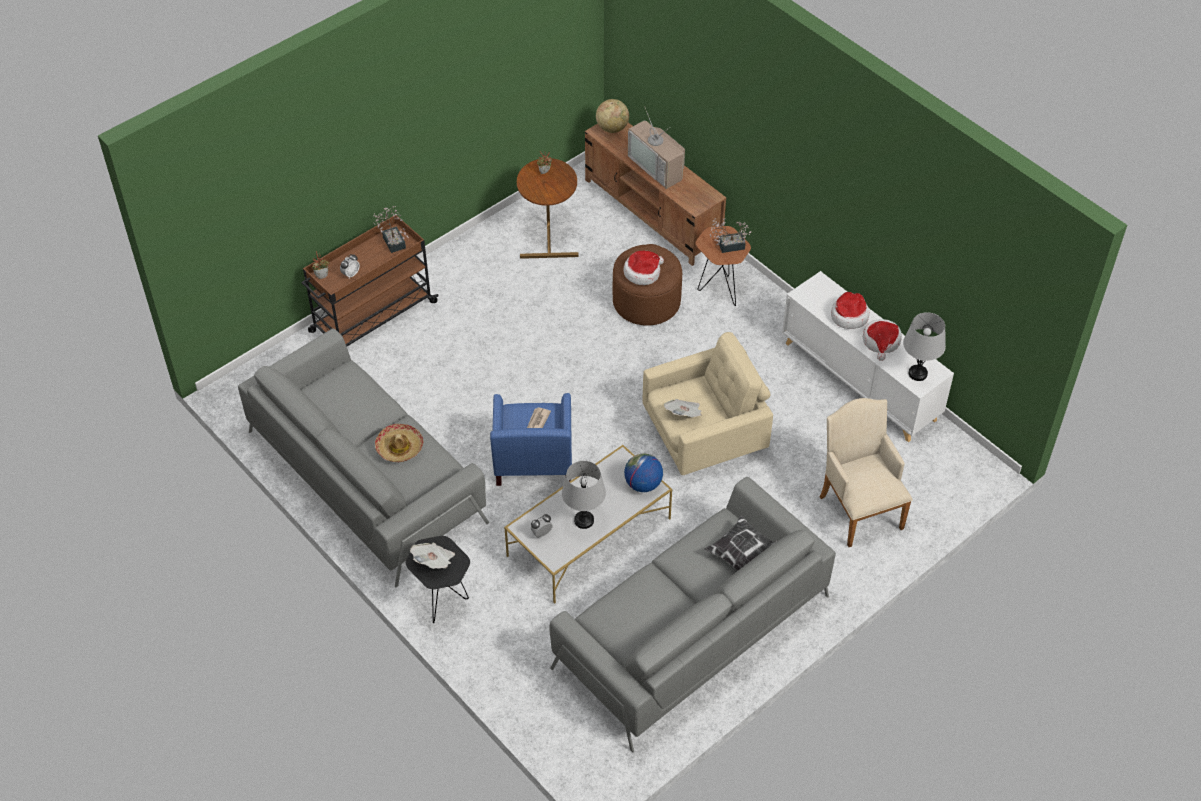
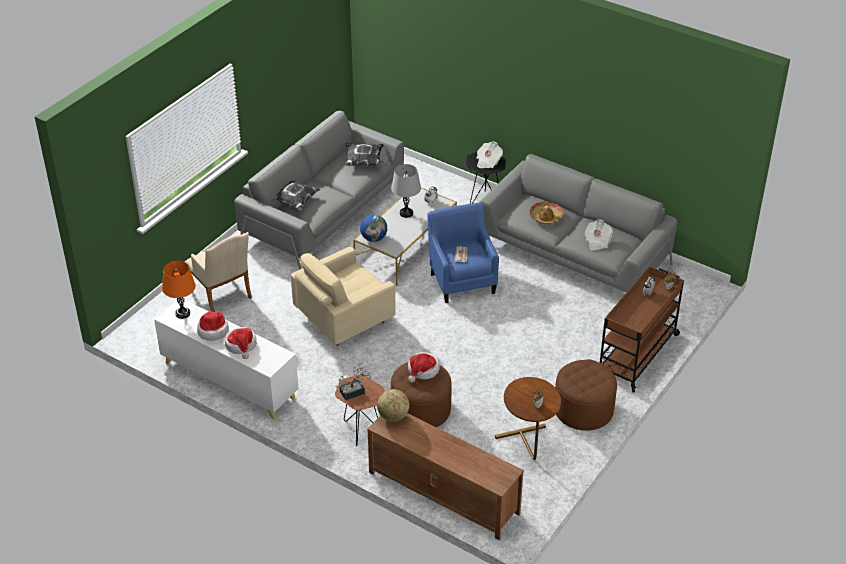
camera: 165 degrees right, 10 degrees down
potted plant [374,206,409,253] -> none
globe [596,99,629,133] -> globe moved to [377,389,409,422]
television [628,106,685,189] -> none
newspaper [664,399,702,417] -> newspaper moved to [584,219,613,250]
grey table lamp [903,312,946,381] -> orange table lamp [162,261,196,319]
none -> pillow [345,143,384,166]
none -> brown ottoman [555,359,617,430]

